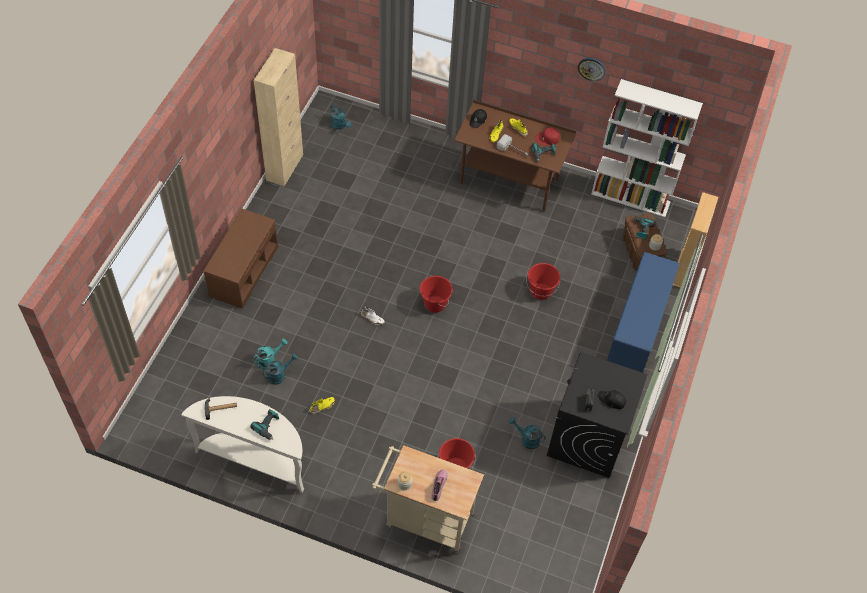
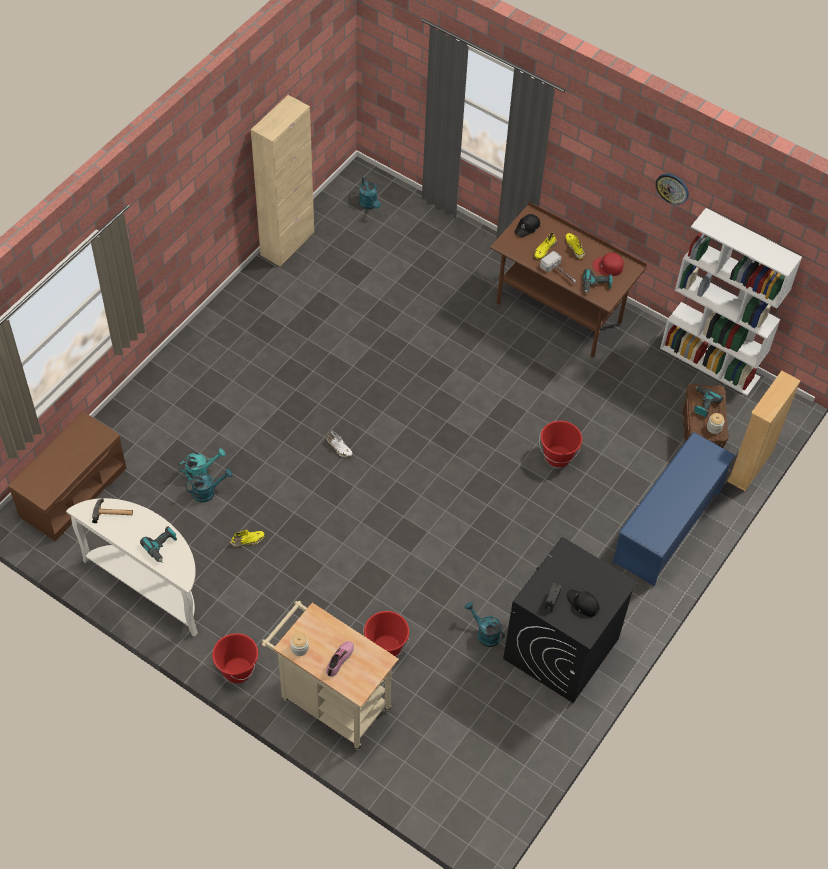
camera: 15 degrees right, 0 degrees up
brown bench [204,209,278,309] -> brown bench moved to [8,412,126,541]
red bucket [420,276,453,313] -> red bucket moved to [212,633,258,683]

